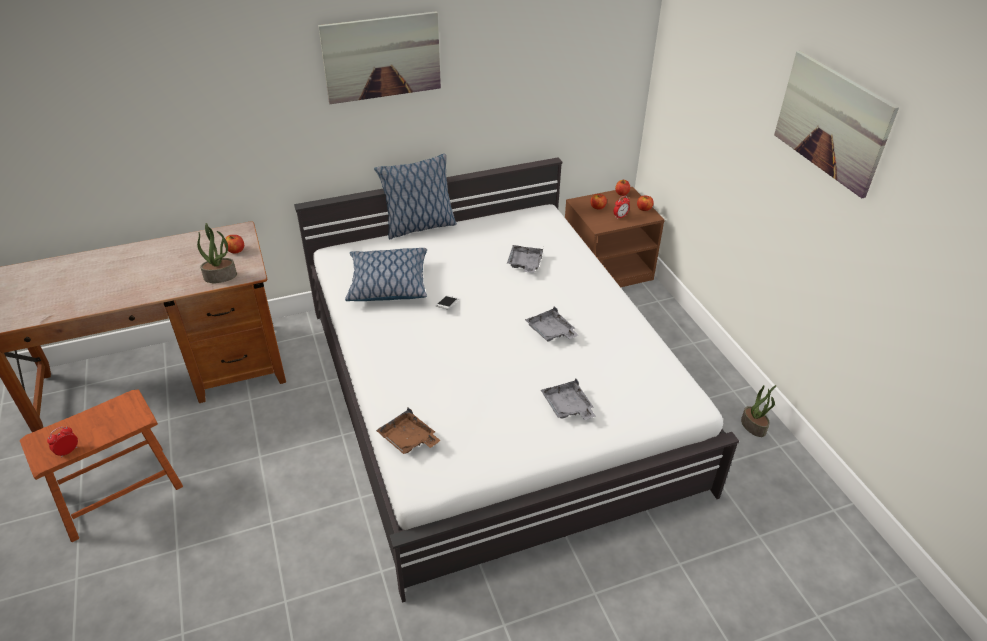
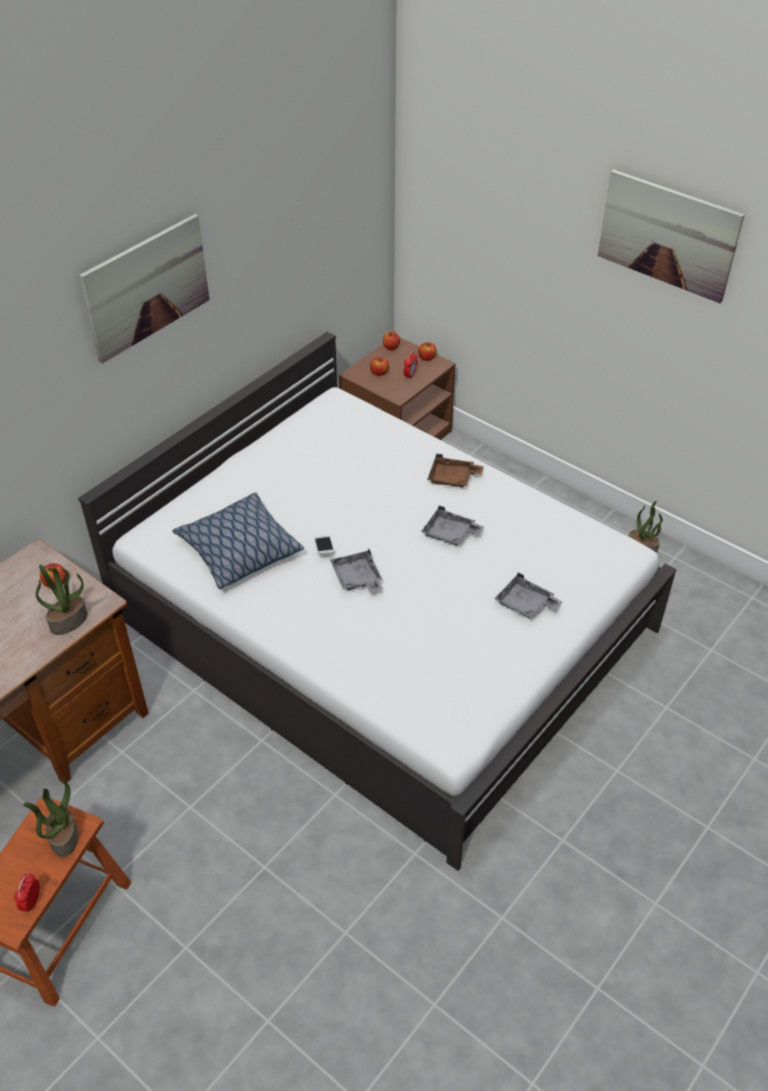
camera: 30 degrees left, 5 degrees up
pillow [374,154,457,240] -> none
brown tray [376,408,441,454] -> brown tray moved to [427,454,484,488]
grey tray [507,245,543,273] -> grey tray moved to [330,549,383,592]
none -> potted plant [23,780,78,857]

